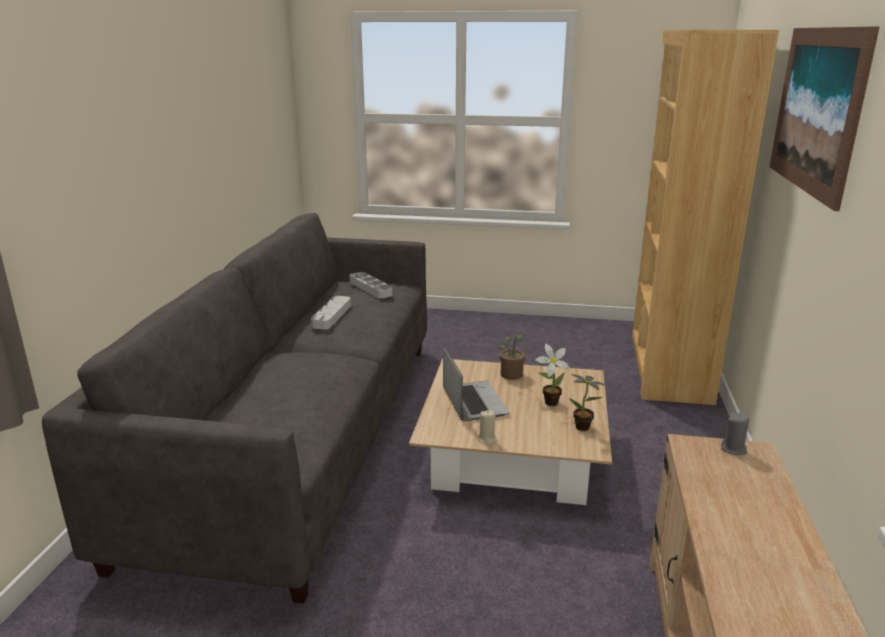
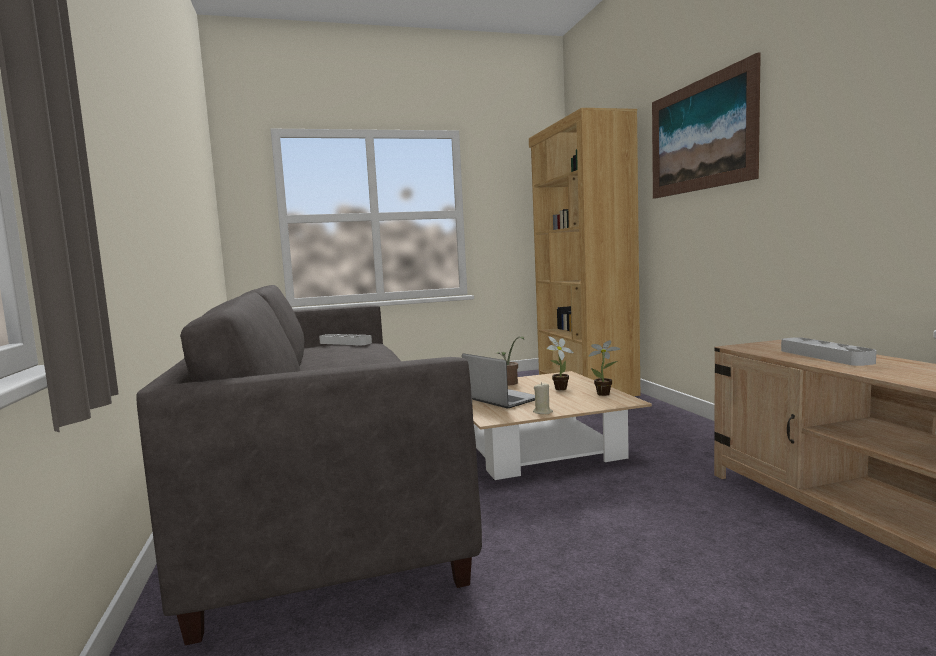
camera: 25 degrees left, 15 degrees down
grey tray [311,296,351,329] -> grey tray moved to [781,337,876,366]
grey candle [721,413,749,455] -> none

